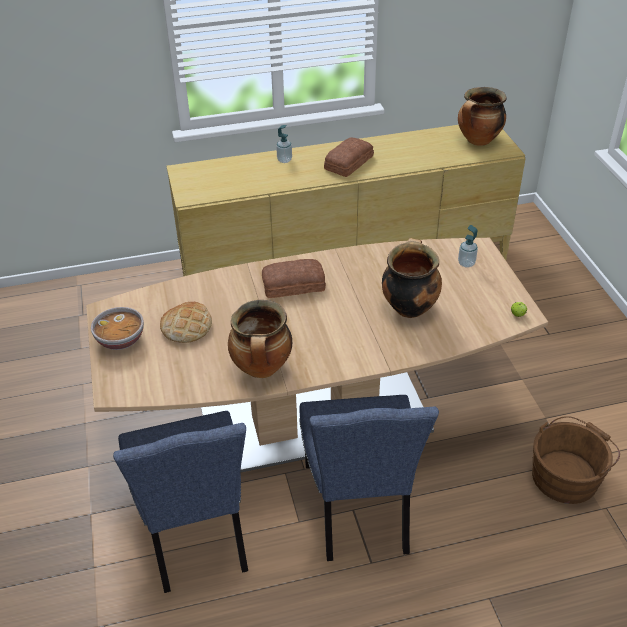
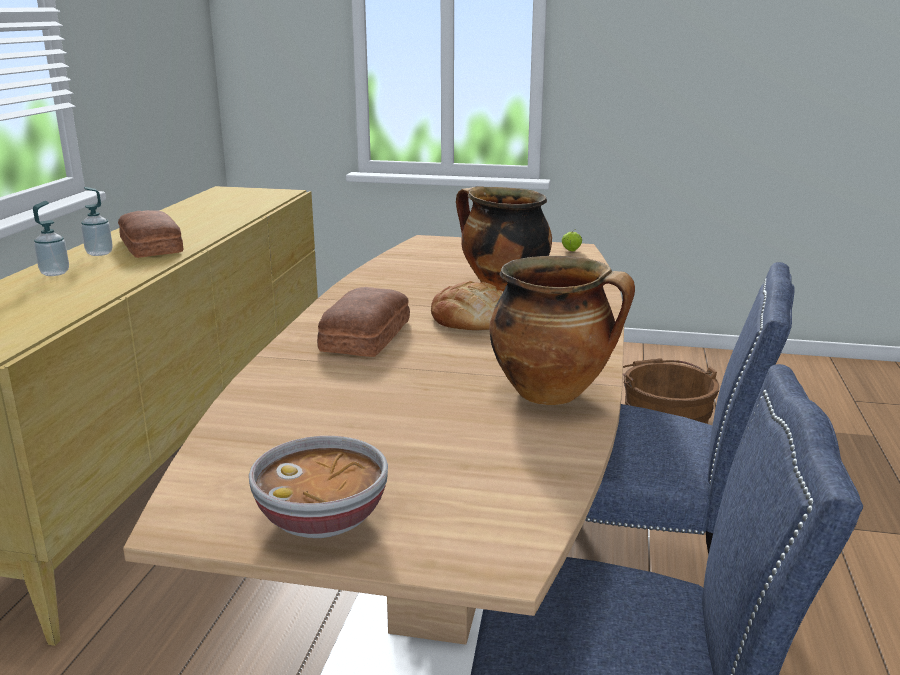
camera: 65 degrees left, 20 degrees down
bread [160,302,212,343] -> bread moved to [431,281,503,330]
cooking pot [458,87,507,146] -> none
soap dispenser [458,225,478,267] -> soap dispenser moved to [81,187,113,256]

